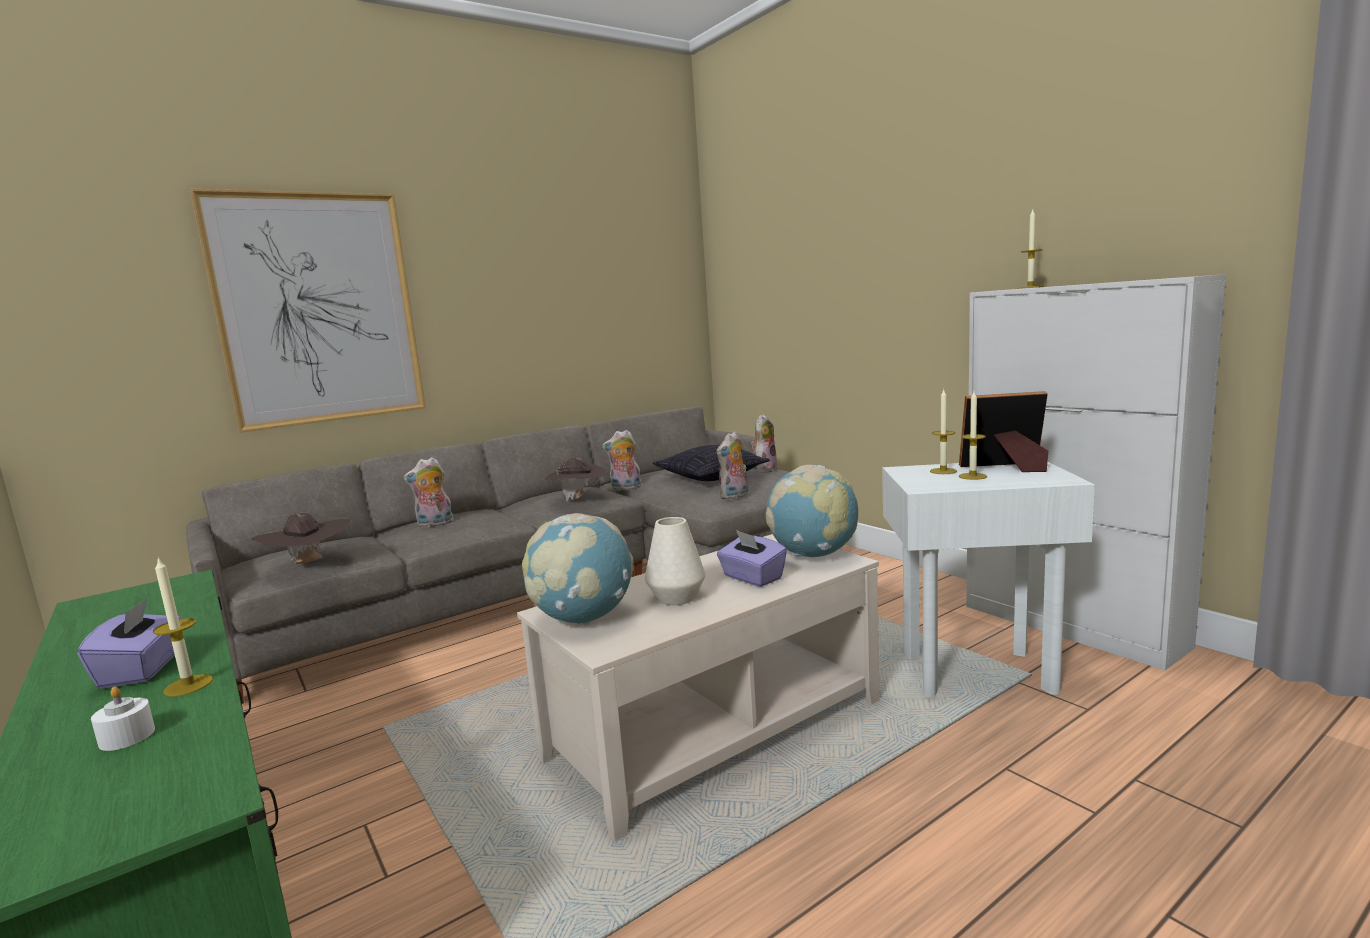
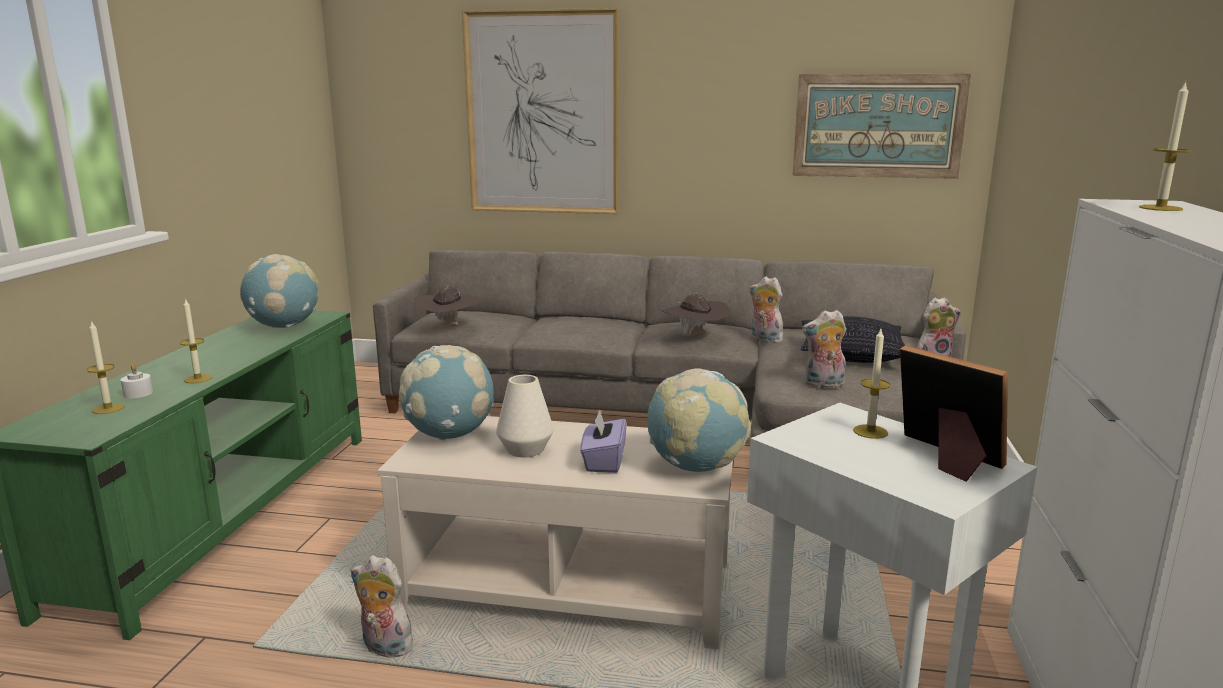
camera: 45 degrees right, 5 degrees up
purple tissue box [77,598,183,689] -> none
plush toy [403,457,454,528] -> plush toy moved to [351,556,416,658]
candle [959,392,987,480] -> candle moved to [86,320,125,414]
none -> globe [240,254,319,328]
none -> picture [793,74,971,179]

